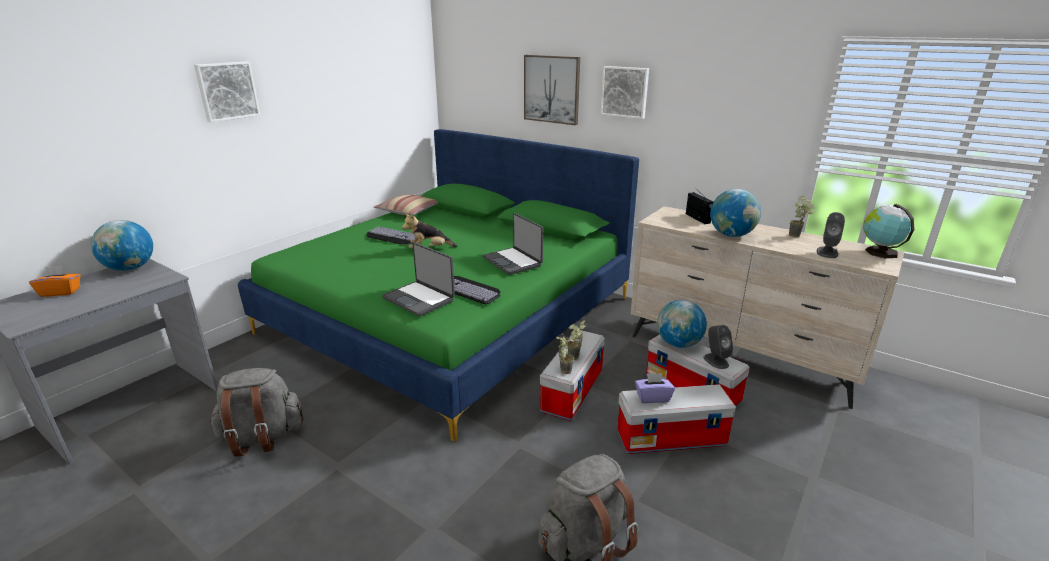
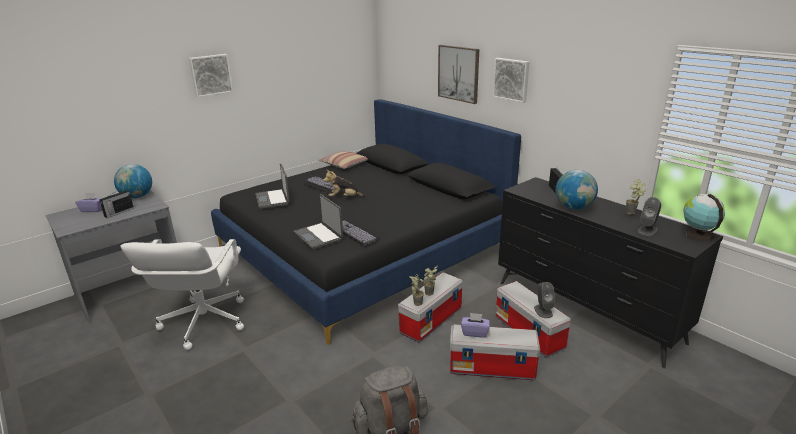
camera: 15 degrees right, 0 degrees up
orange tissue box [29,266,80,297] -> purple tissue box [75,193,102,212]
grey backpack [209,368,303,457] -> white office chair [120,239,244,350]
green bed [238,129,639,442] -> black bed [211,100,521,345]
laptop [482,213,543,275] -> laptop moved to [255,164,290,209]
beige dresser [631,206,904,409] -> black dresser [498,177,723,368]
globe [657,300,707,348] -> none
none -> radio [99,189,134,218]

